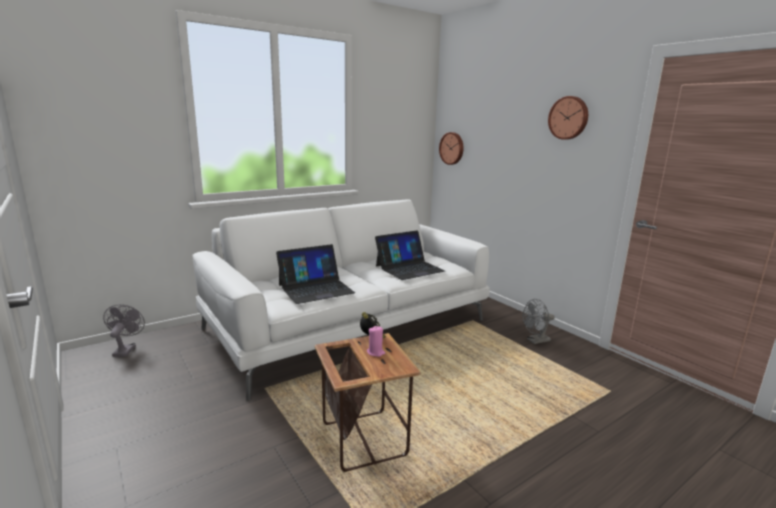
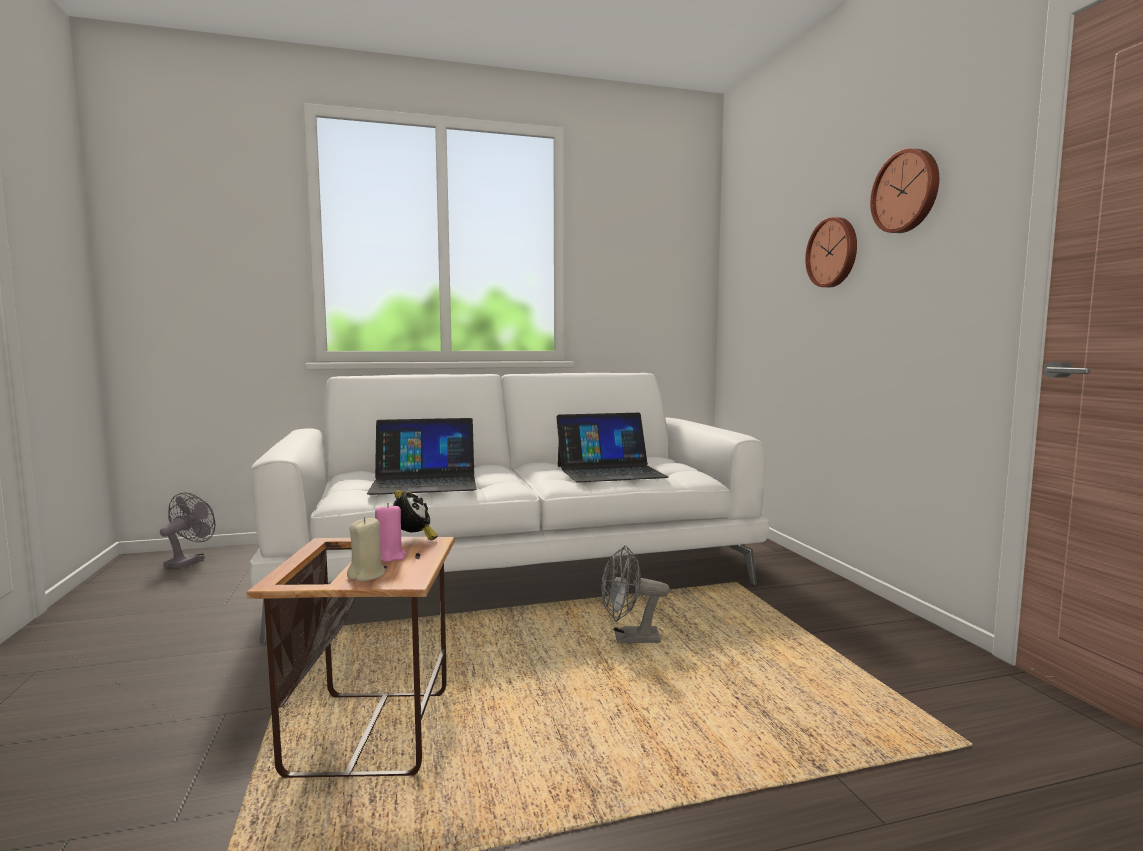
camera: 20 degrees right, 10 degrees down
wall clock [439,132,464,165] -> wall clock moved to [805,217,857,287]
grey fan [523,299,555,344] -> grey fan moved to [601,545,670,643]
none -> beige candle [347,517,385,581]

